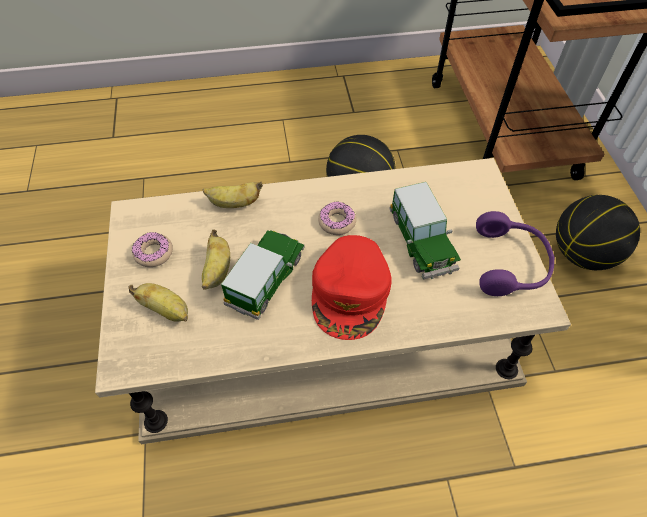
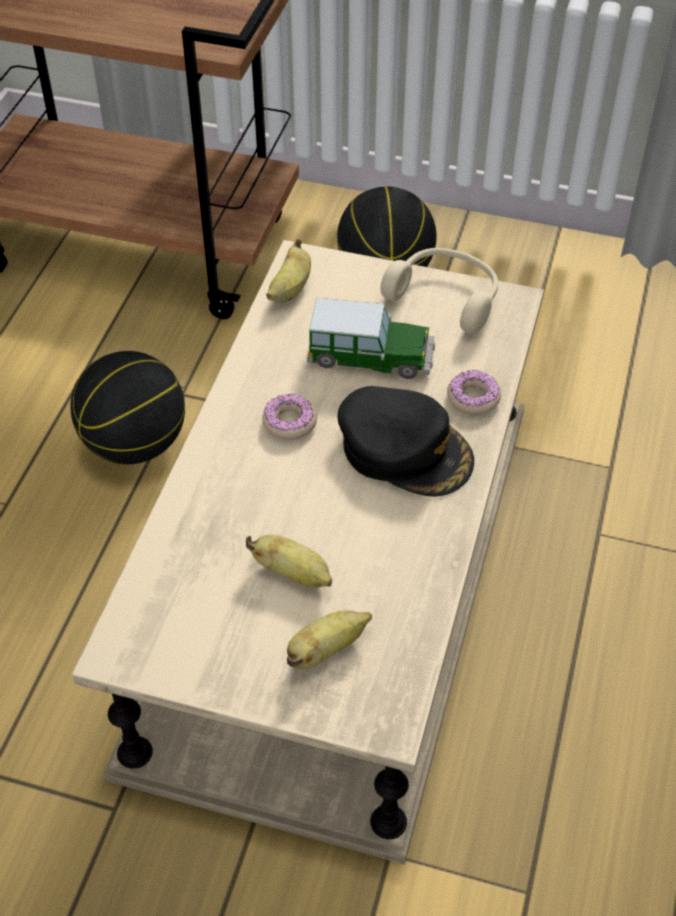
camera: 65 degrees left, 5 degrees down
donut [132,232,173,267] -> donut moved to [447,370,501,415]
banana [203,182,263,208] -> banana moved to [266,239,311,303]
toy car [221,230,305,320] -> none
red cap [312,235,392,340] -> black cap [337,386,474,497]
purple headphones [476,211,555,296] -> beige headphones [381,248,498,334]

